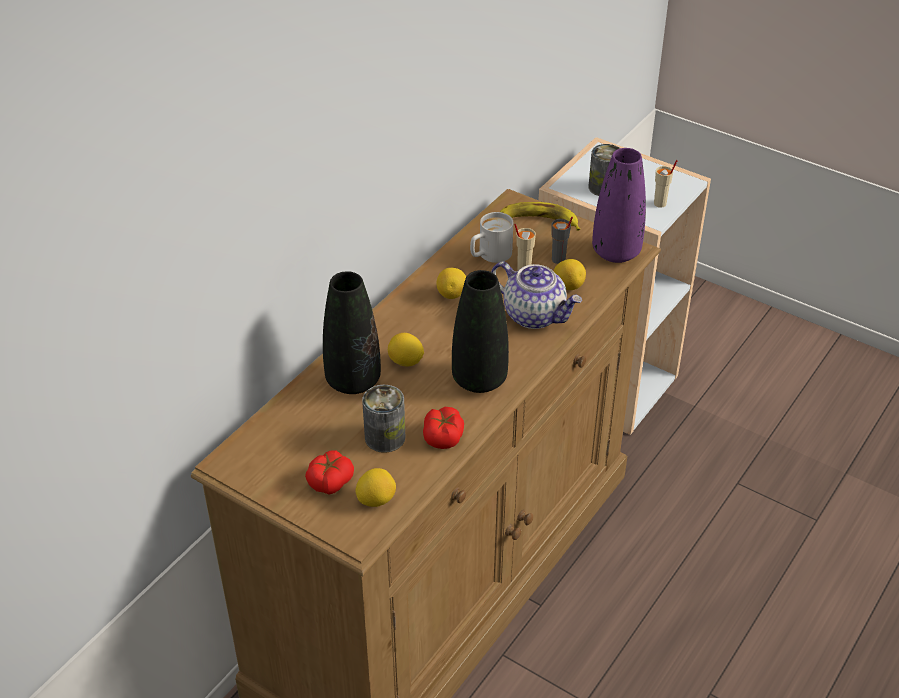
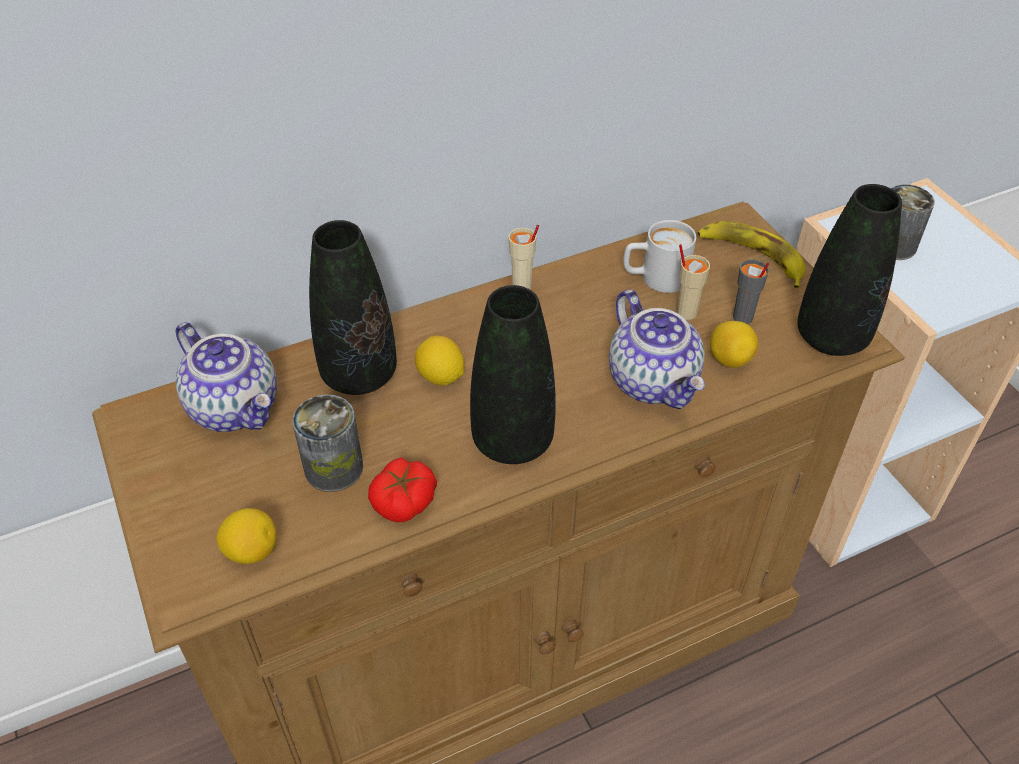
camera: 30 degrees right, 5 degrees up
tomato [305,450,354,495] -> none
lemon [436,268,466,299] -> none
purple vase [592,148,646,263] -> black vase [797,184,902,356]
beige cup [654,160,678,208] -> beige cup moved to [508,225,539,289]
none -> teapot [176,322,277,432]

